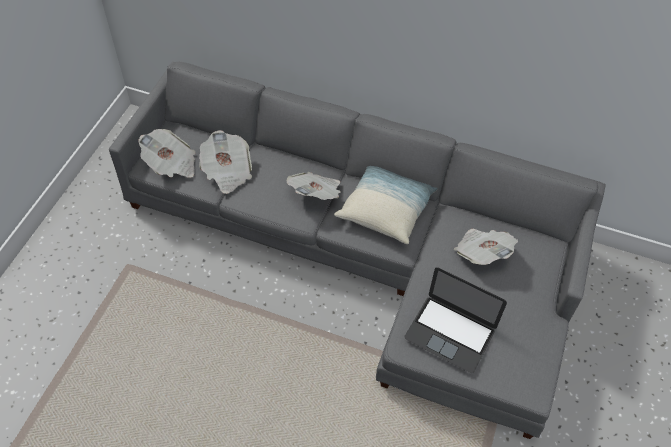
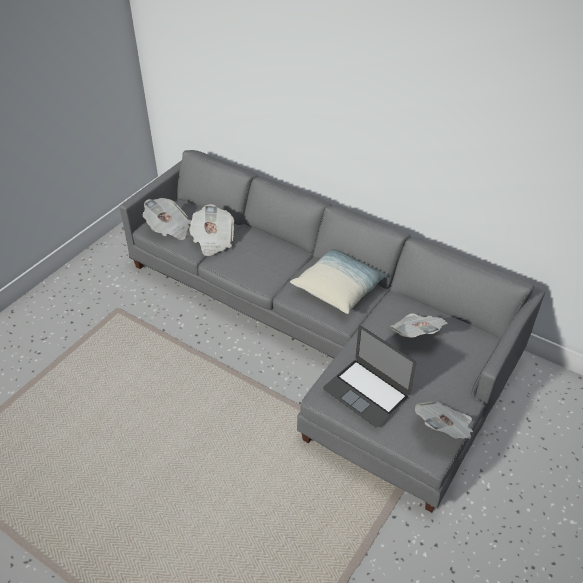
camera: 15 degrees right, 10 degrees down
newspaper [287,172,341,200] -> newspaper moved to [415,402,473,439]

